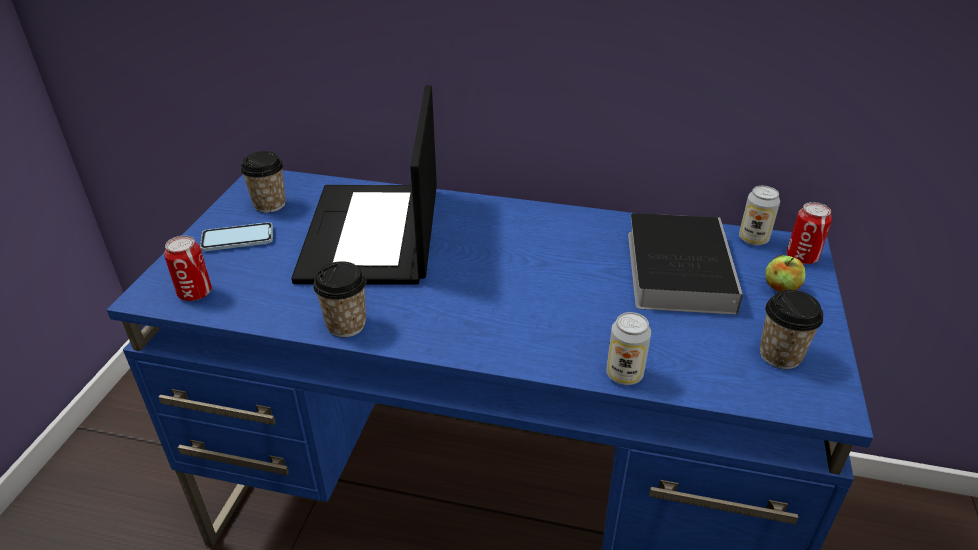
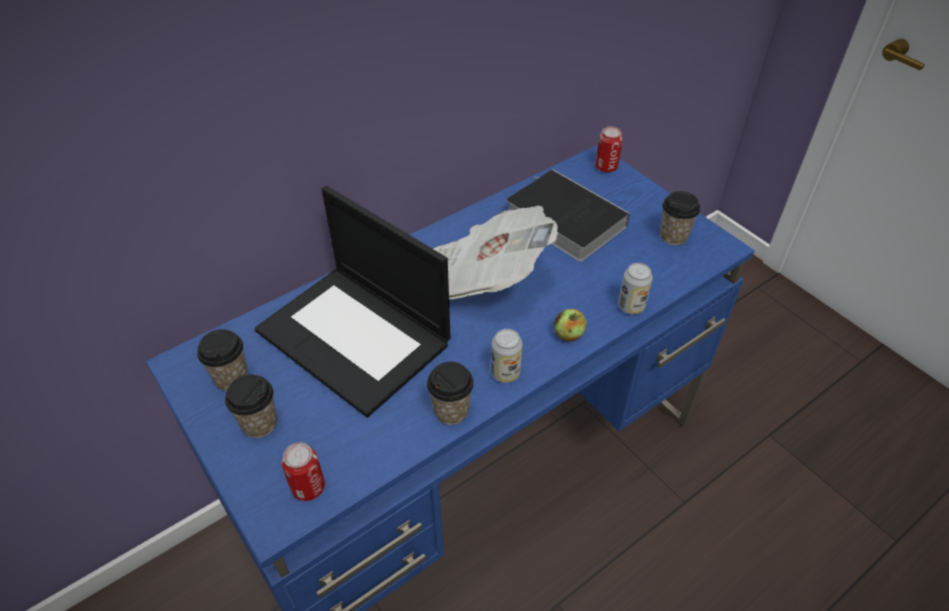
camera: 50 degrees left, 10 degrees up
phone [200,222,273,251] -> cup [225,374,277,438]
can [739,186,780,246] -> can moved to [491,329,523,383]
apple [765,255,806,292] -> apple moved to [554,309,587,341]
none -> newspaper [434,206,558,299]

